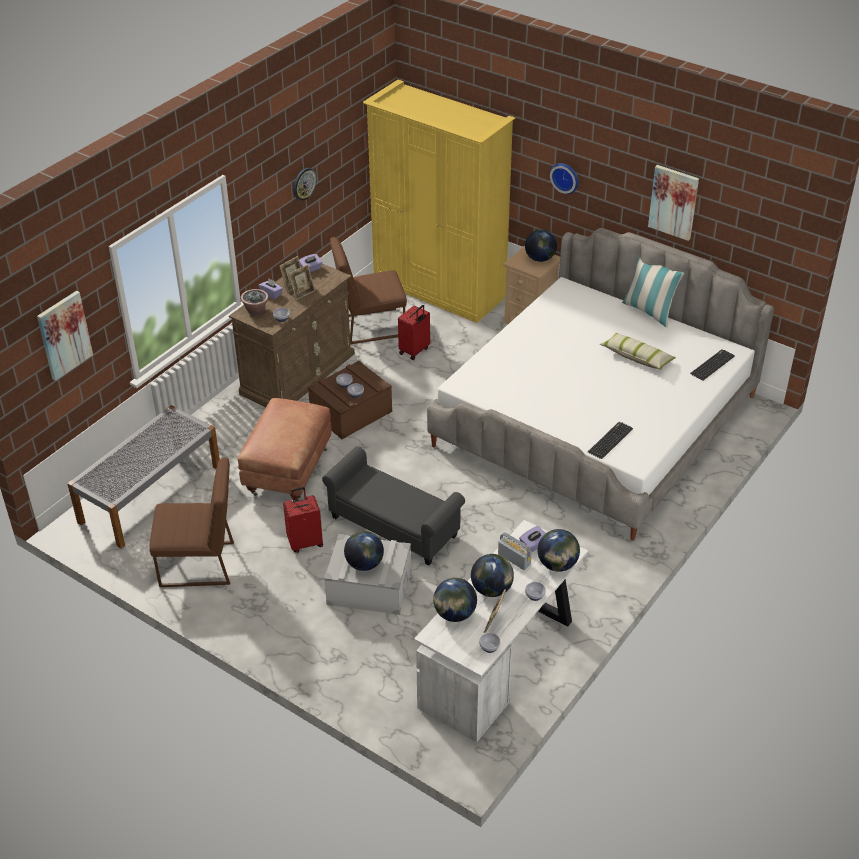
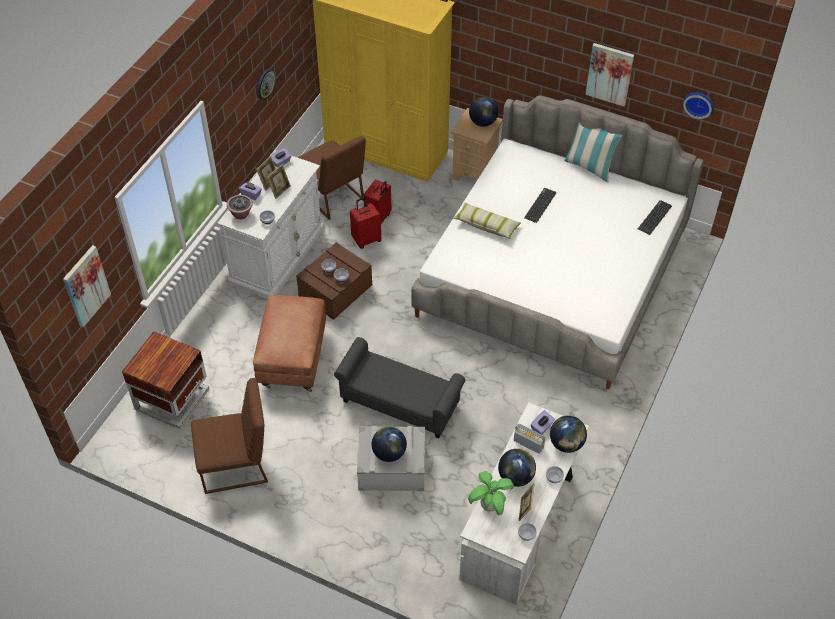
camera: 10 degrees left, 10 degrees up
grey bench [67,405,220,549] -> nightstand [122,331,210,429]
brown dresser [229,264,355,407] -> white dresser [217,150,325,299]
red suitcase [283,487,323,553] -> red suitcase moved to [350,197,381,249]
brown chair [330,237,407,344] -> brown chair turned 105 degrees counterclockwise [298,136,366,220]
globe [433,578,477,622] -> potted plant [468,471,514,515]
wall clock [550,163,578,194] -> wall clock moved to [683,92,714,119]
keyboard [588,422,633,459] -> keyboard moved to [524,188,557,223]
pillow [599,333,676,370] -> pillow moved to [453,202,521,239]

